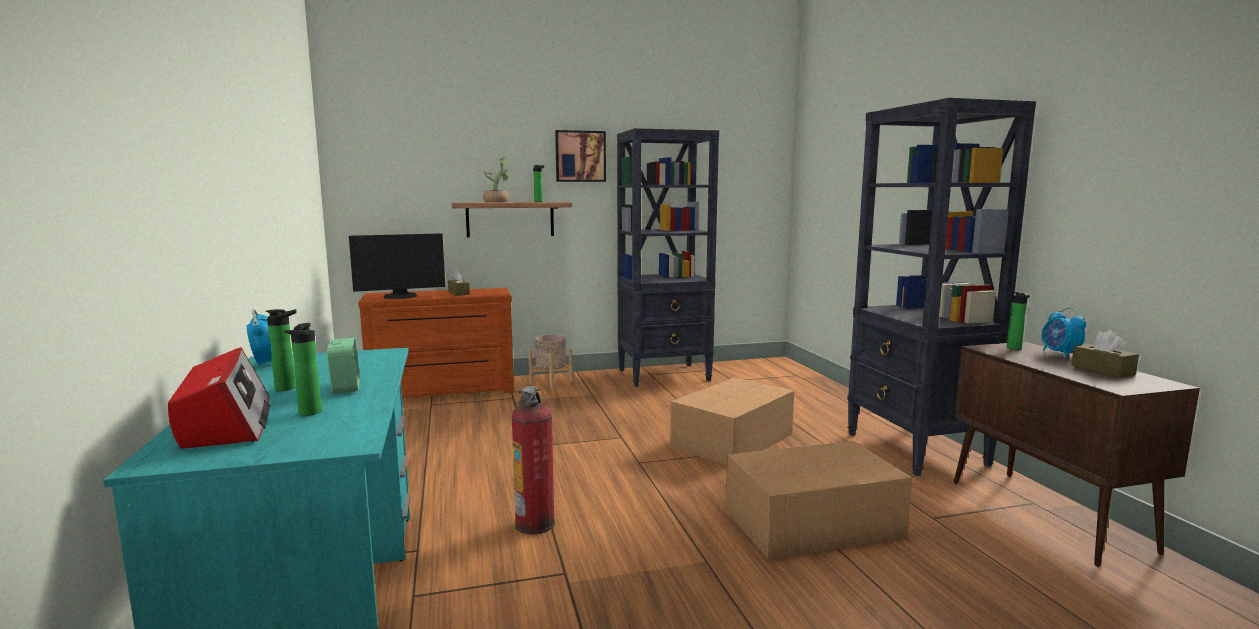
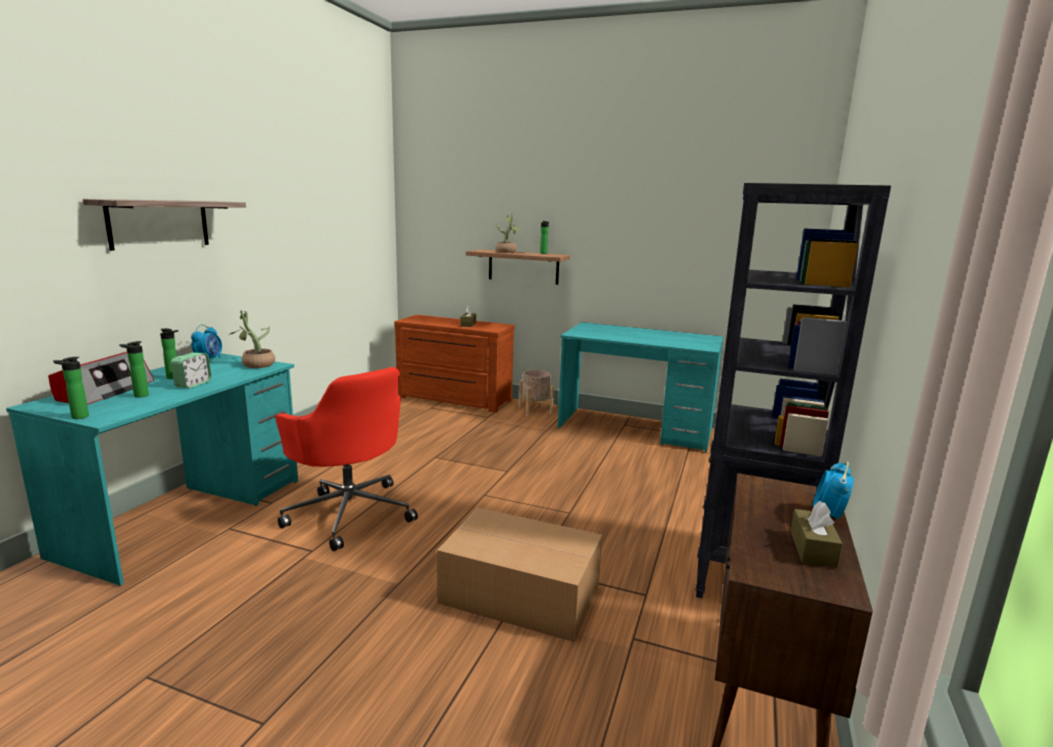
camera: 35 degrees right, 5 degrees up
monitor [349,233,445,299] -> none
fire extinguisher [512,386,555,534] -> red office chair [275,367,418,551]
picture [555,130,606,182] -> none
black bookcase [617,128,719,387] -> turquoise desk [558,322,723,452]
cardboard box [670,377,794,466] -> none
bottle [1006,291,1030,350] -> bottle moved to [53,357,89,419]
none -> shelf [83,199,246,251]
none -> potted plant [230,310,275,368]

